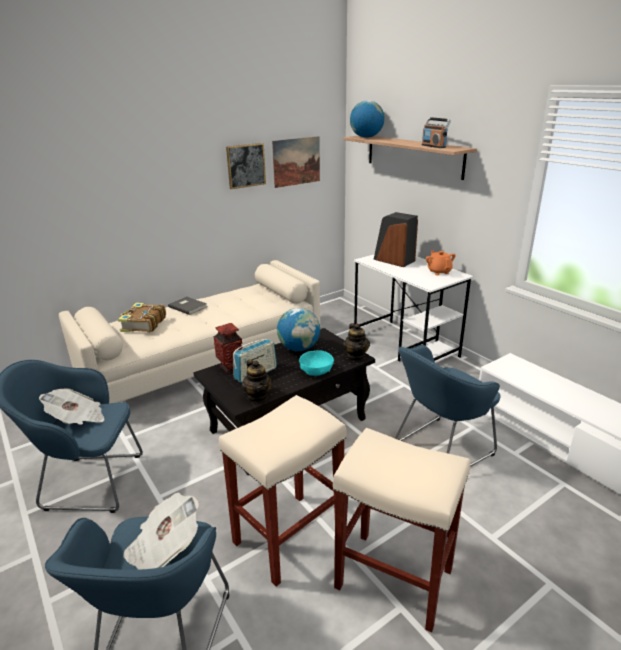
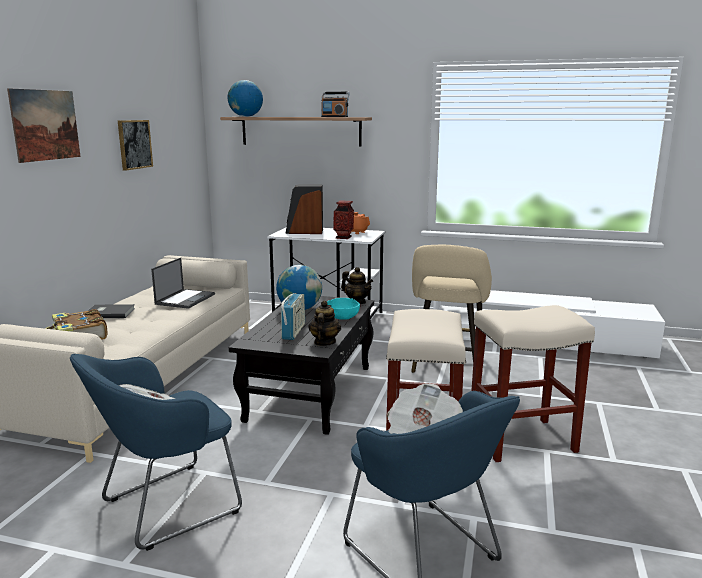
camera: 40 degrees left, 10 degrees down
vase [214,323,243,373] -> vase moved to [333,201,354,239]
teapot [242,359,272,402] -> teapot turned 105 degrees counterclockwise [309,300,341,346]
picture [272,136,320,188] -> picture moved to [7,88,80,163]
blue armchair [395,345,501,467] -> beige stool [411,245,492,373]
none -> laptop [151,258,215,309]

